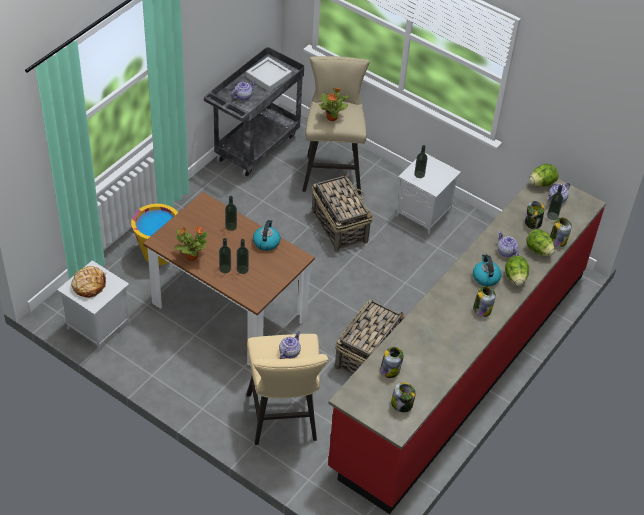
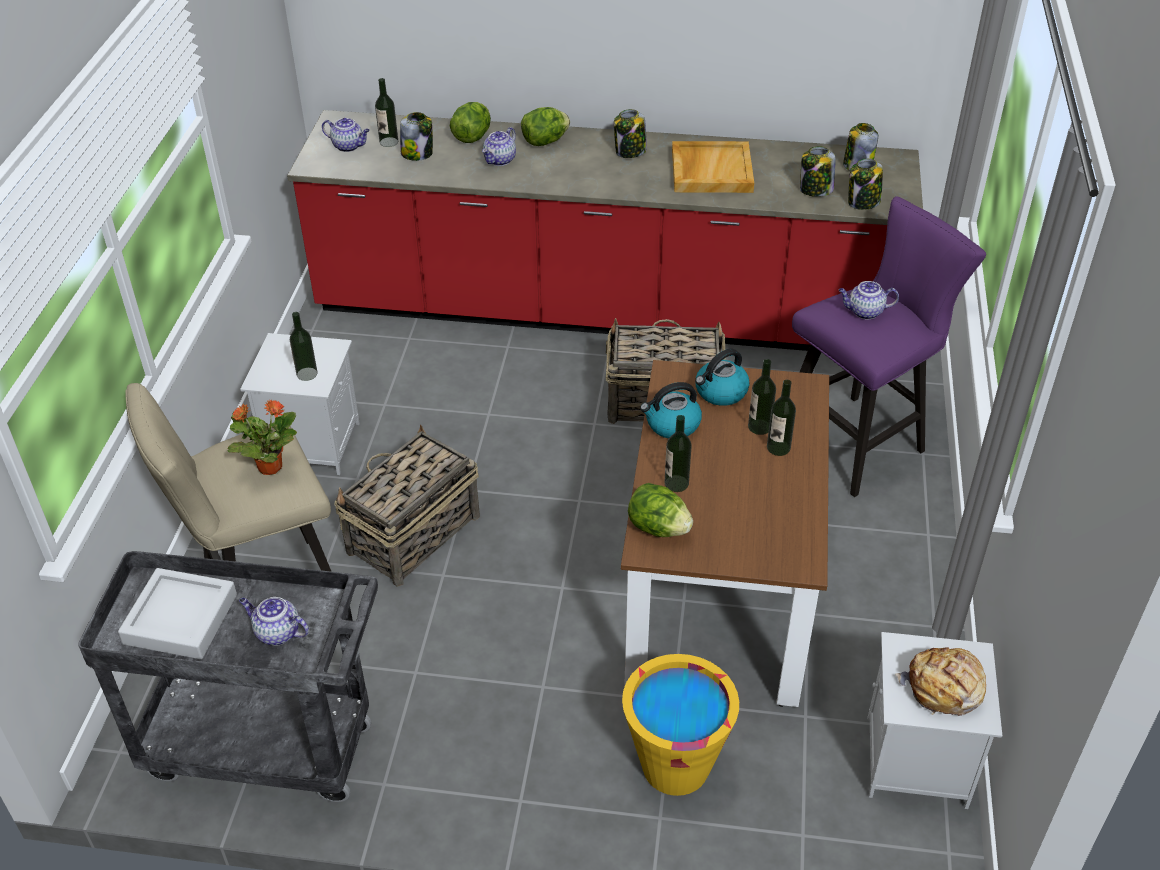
camera: 115 degrees left, 5 degrees down
potted plant [174,226,208,261] -> none
beige stool [247,334,329,445] -> purple stool [792,196,986,497]
kettle [473,253,502,286] -> kettle moved to [695,349,750,406]
lettuce [529,164,558,187] -> lettuce moved to [628,483,693,537]
jar [550,218,572,247] -> jar moved to [848,159,883,210]
none -> beige tray [672,141,754,193]

